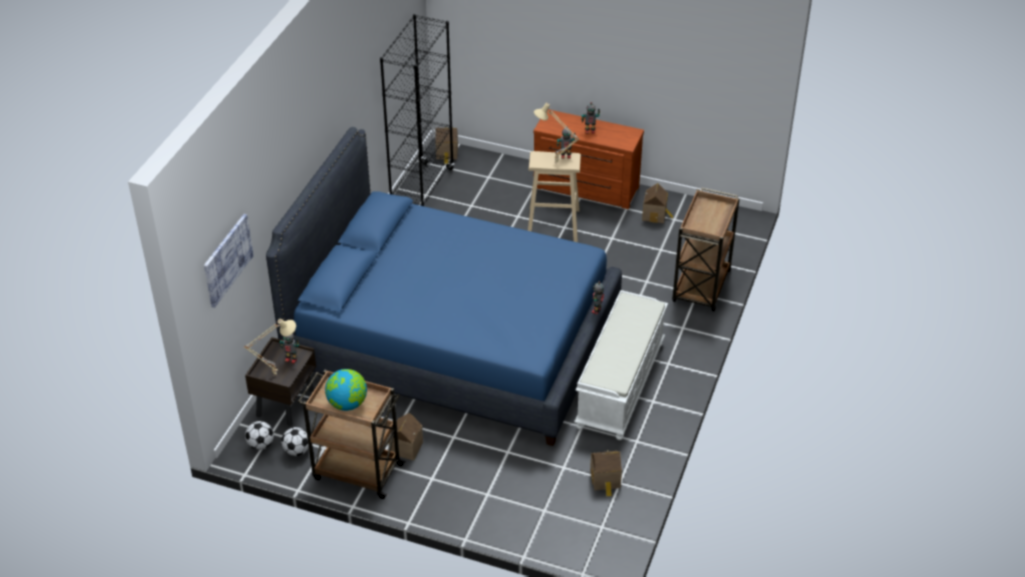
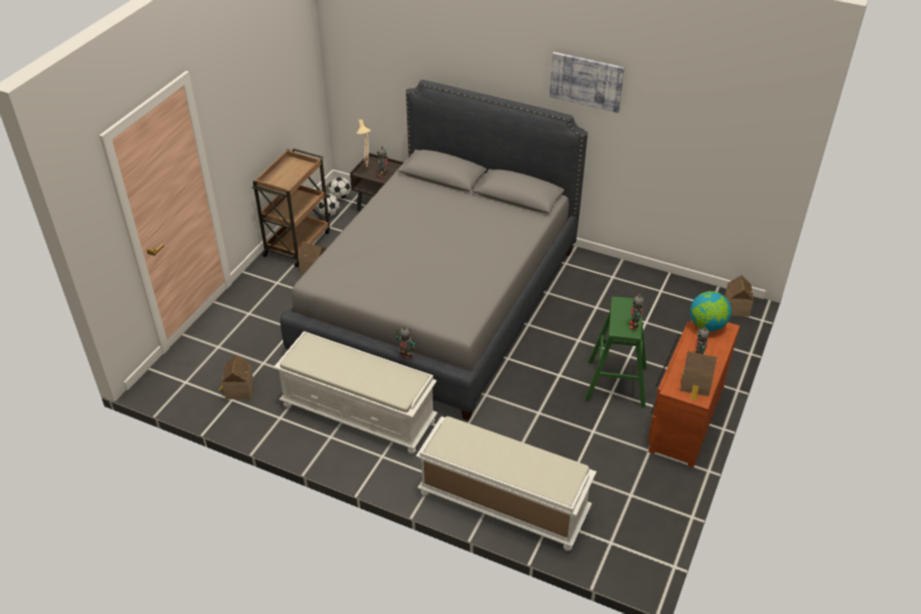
camera: 95 degrees right, 0 degrees up
picture [204,214,253,308] -> picture moved to [549,52,624,113]
blue bed [266,127,622,446] -> grey bed [280,80,588,421]
globe [325,369,367,411] -> globe moved to [690,291,731,331]
black bookcase [380,14,454,206] -> none
beige stool [528,151,581,242] -> green stool [585,297,647,408]
beige table lamp [534,103,580,164] -> none
toy house [642,183,673,223] -> toy house moved to [680,351,717,401]
brown cart [672,187,740,311] -> white bench [416,416,597,551]

